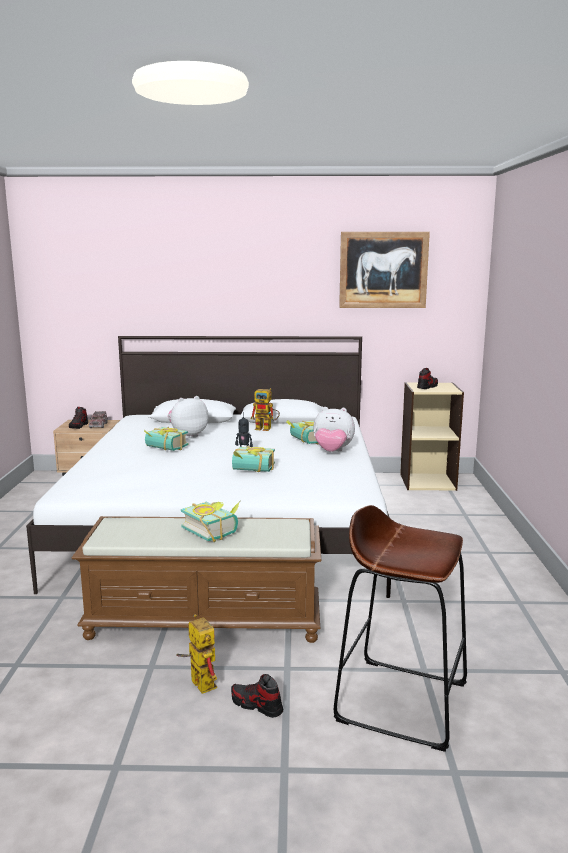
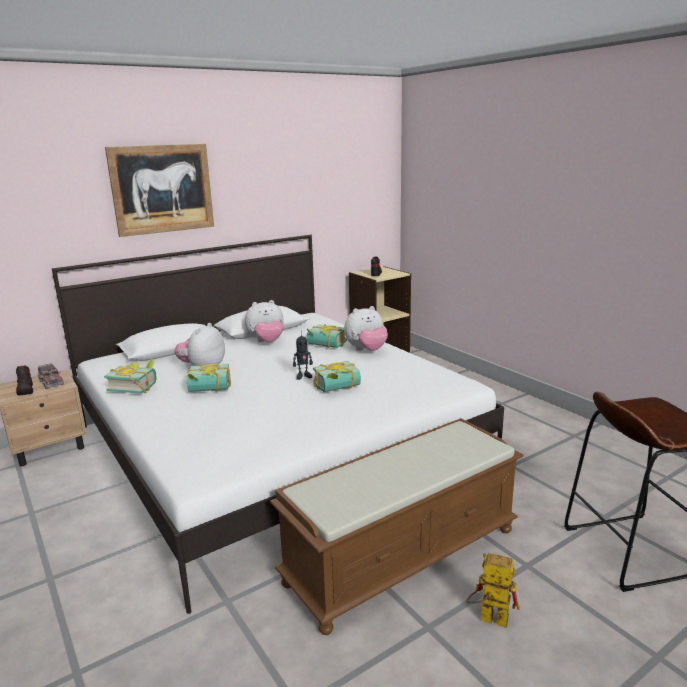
camera: 35 degrees left, 5 degrees up
book [181,501,240,542] -> book moved to [104,358,156,394]
shoe [231,674,283,718] -> none
toy robot [251,388,280,431] -> plush toy [245,300,284,342]
picture [339,232,430,308] -> picture moved to [105,144,214,237]

